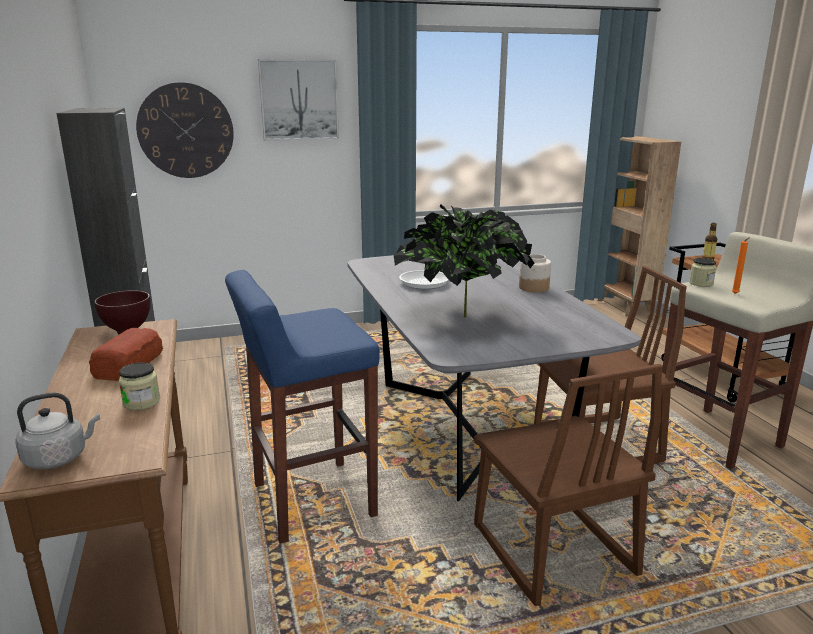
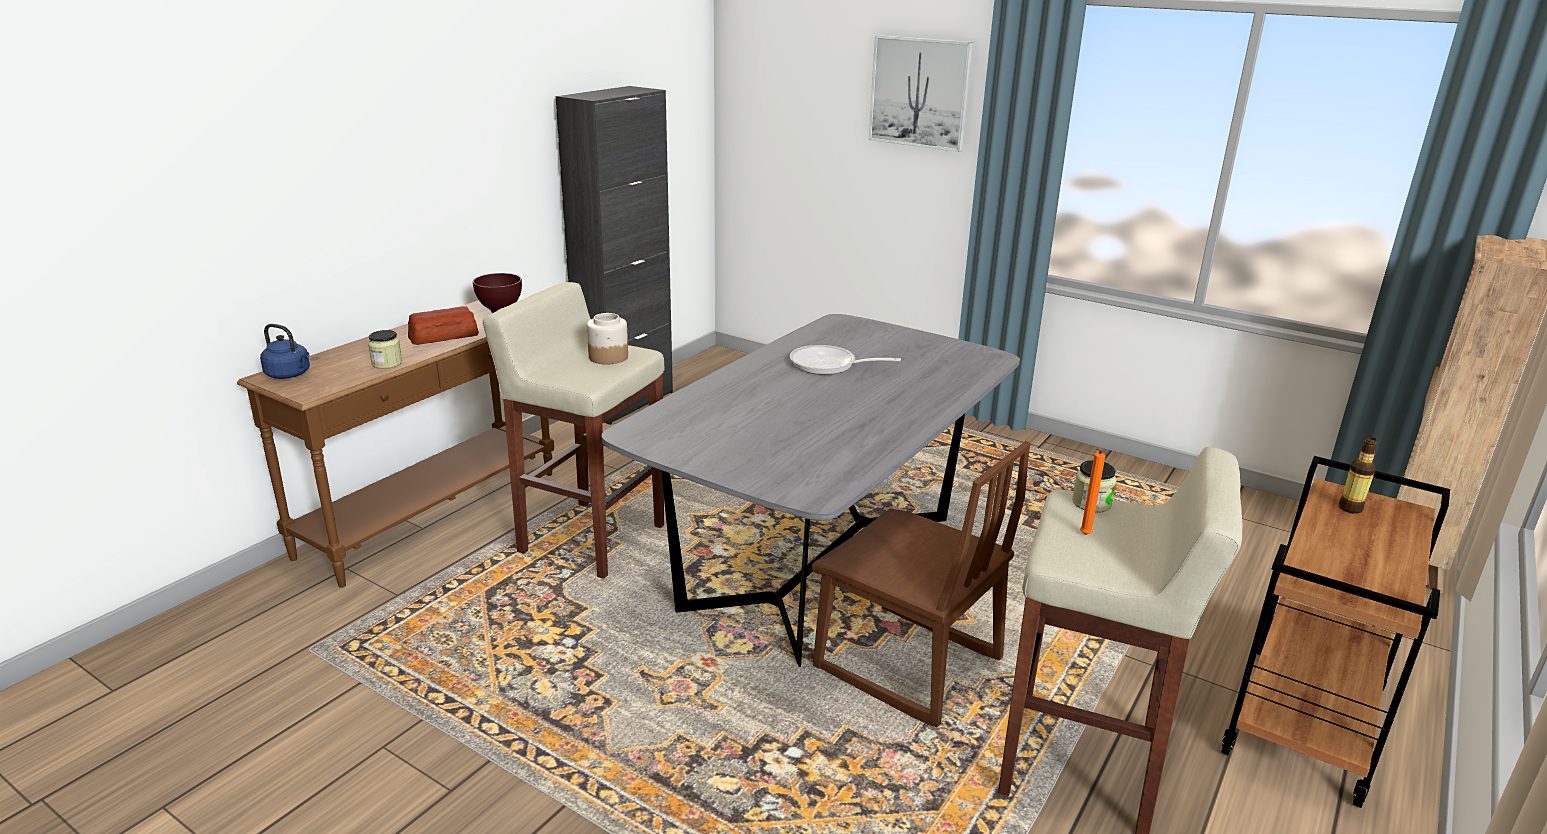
camera: 50 degrees right, 5 degrees up
grey kettle [15,392,100,469] -> blue kettle [260,324,310,379]
wall clock [136,82,234,178] -> none
blue stool [225,270,380,544] -> beige stool [482,282,664,579]
potted plant [394,205,535,317] -> none
brown chair [474,364,663,606] -> none
jar [519,254,551,293] -> jar moved to [587,313,628,364]

